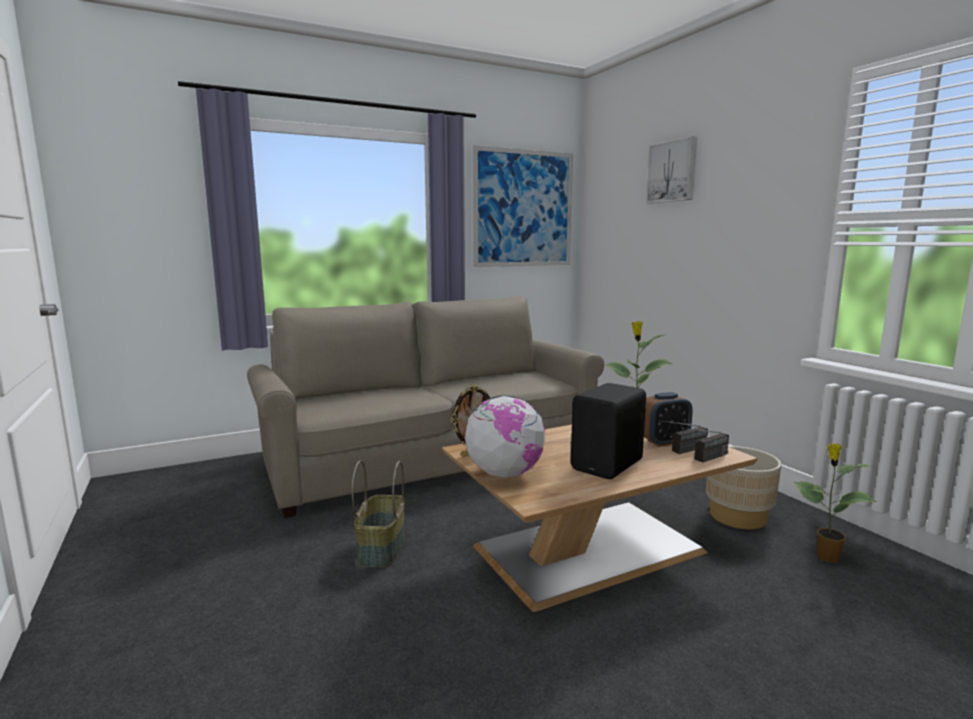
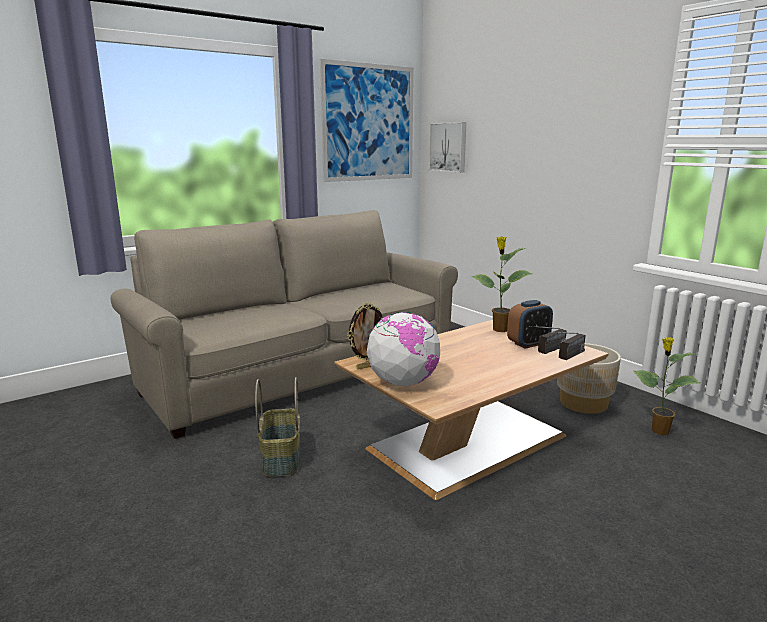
camera: 10 degrees left, 5 degrees up
black speaker [571,383,646,479] -> none
picture [646,136,697,203] -> picture moved to [429,122,466,172]

